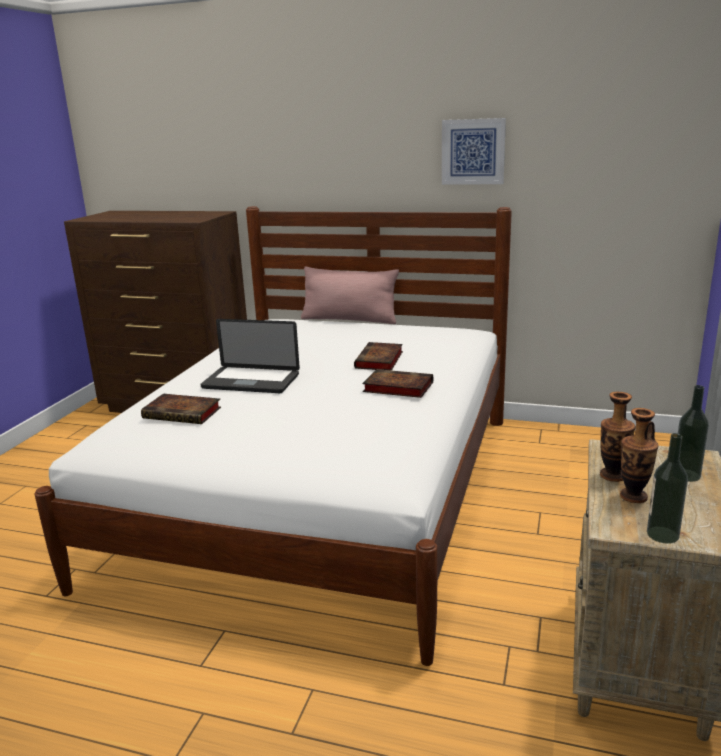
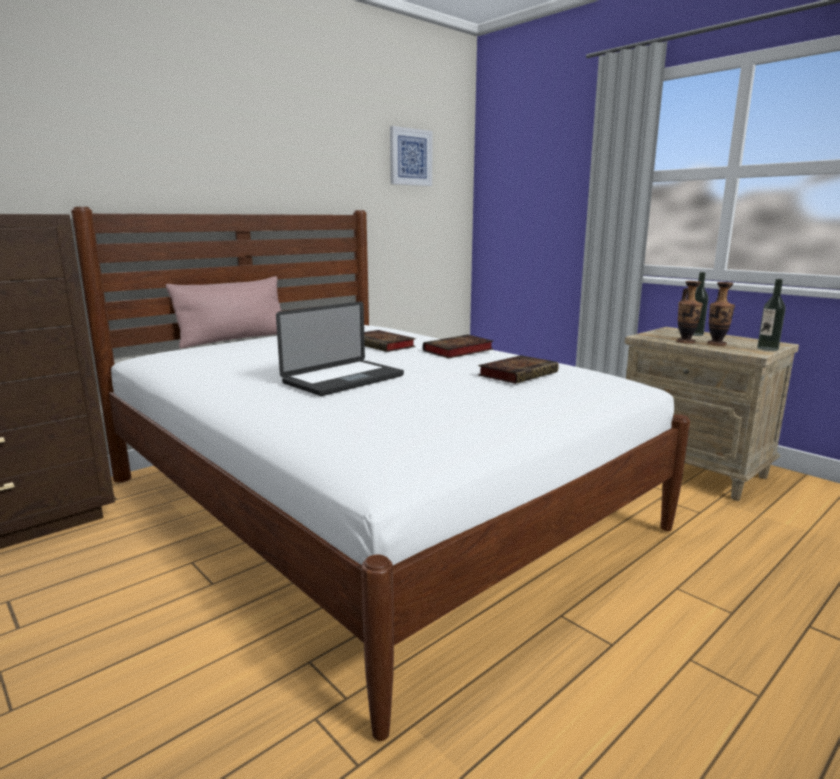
camera: 60 degrees left, 5 degrees down
book [141,393,221,424] -> book moved to [478,355,559,384]
picture [442,118,506,185] -> picture moved to [390,126,433,186]

